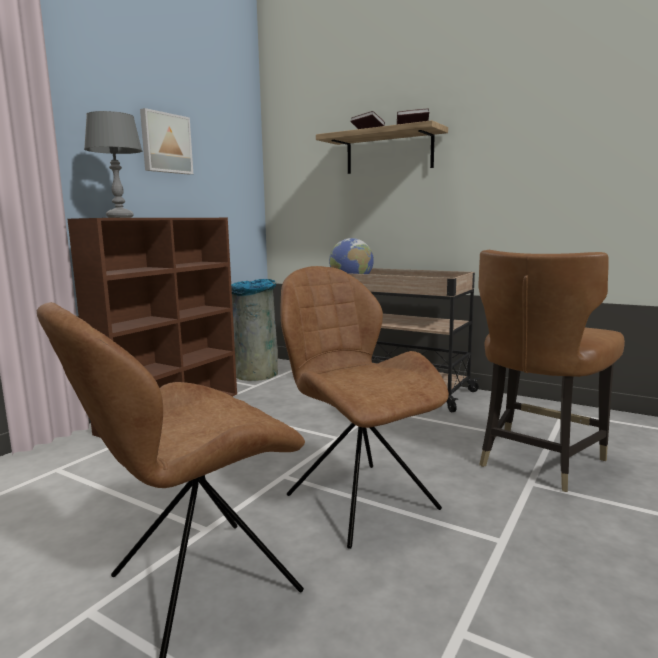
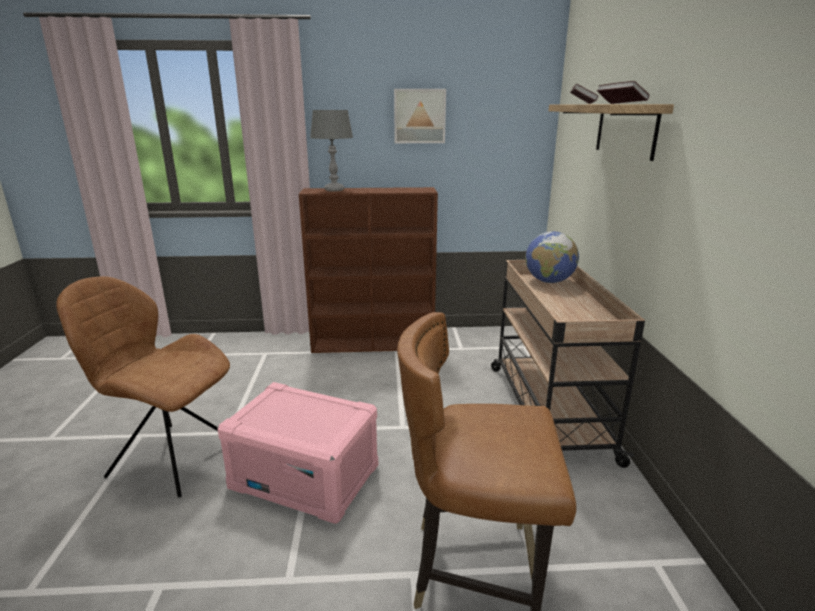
camera: 55 degrees right, 10 degrees up
grey trash can [231,279,278,381] -> none
brown chair [281,266,449,549] -> pink storage box [217,382,378,524]

